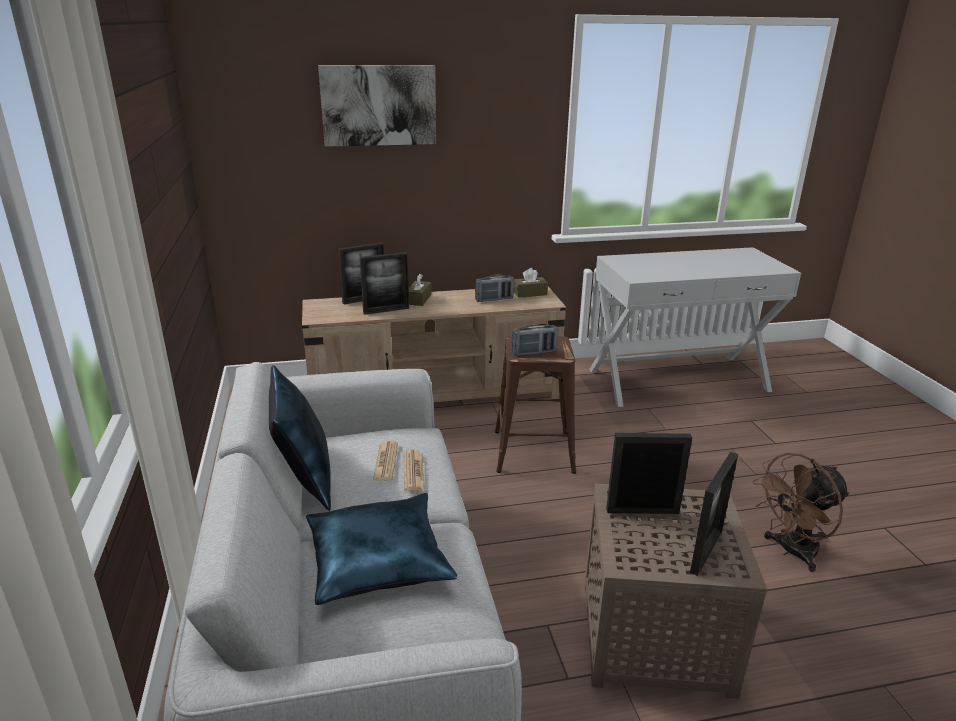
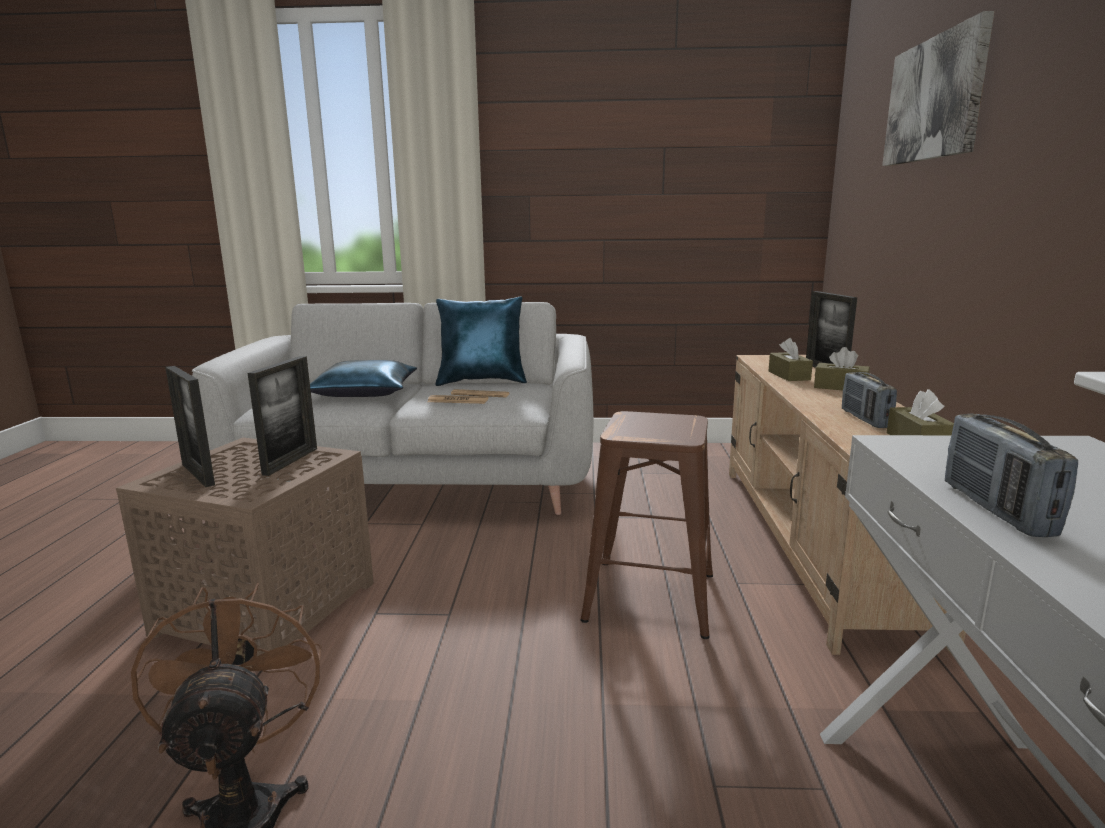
camera: 105 degrees right, 10 degrees down
picture frame [360,252,409,315] -> brown tissue box [769,338,813,381]
radio [511,324,558,356] -> radio moved to [945,414,1078,537]

